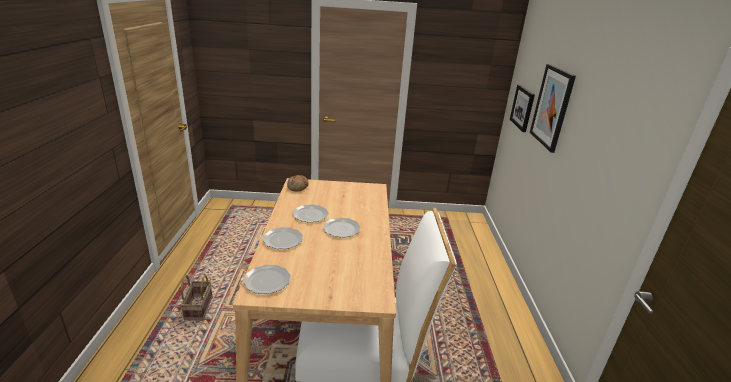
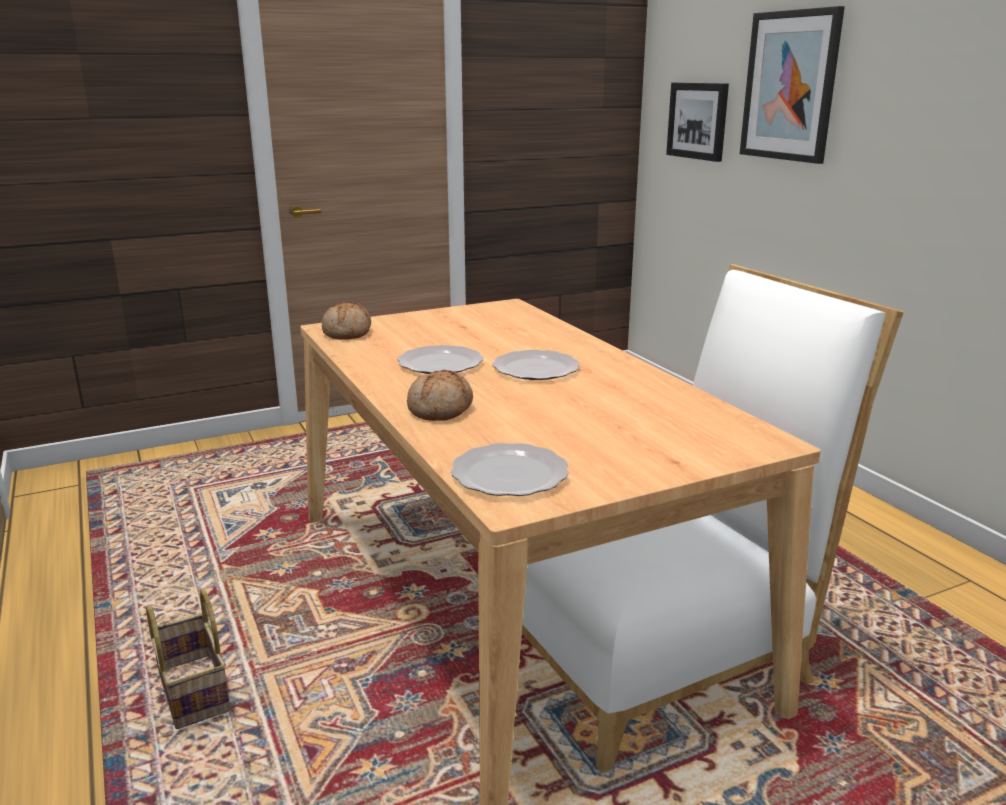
camera: 25 degrees left, 5 degrees down
plate [263,227,303,249] -> bread [407,370,473,421]

